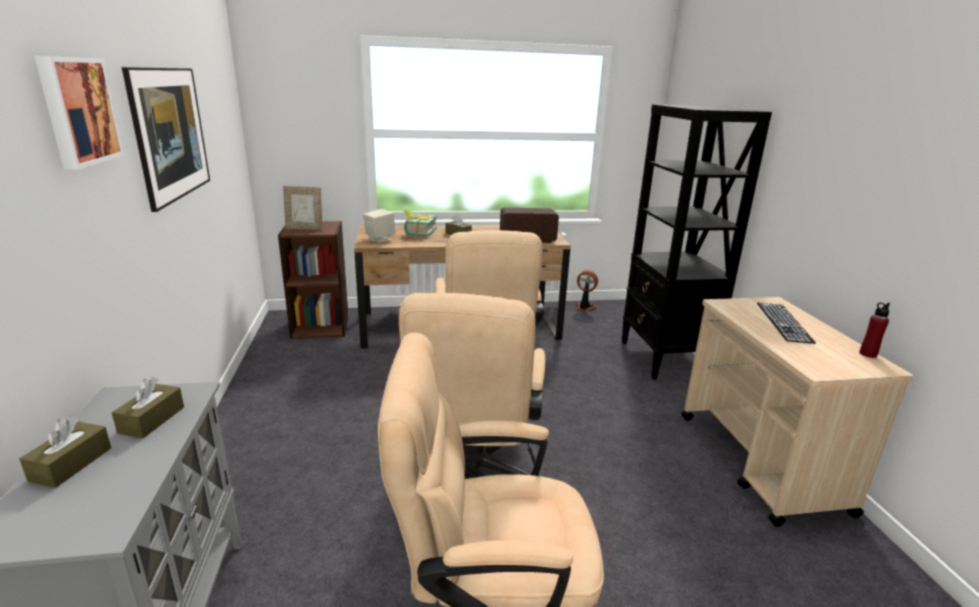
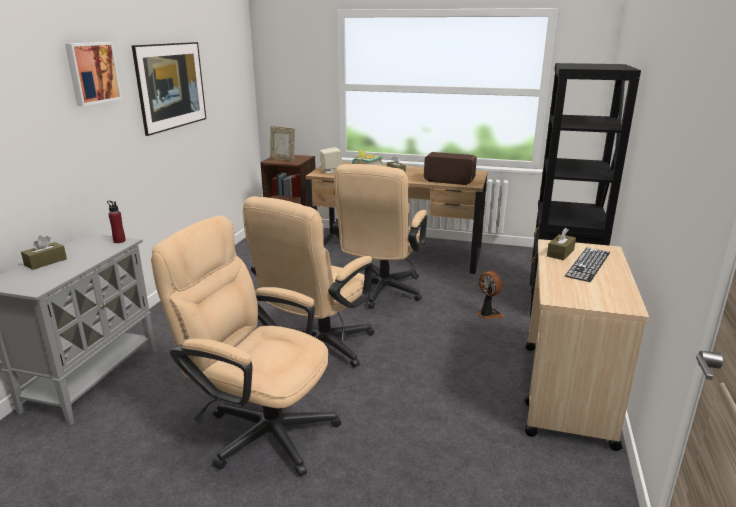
camera: 25 degrees right, 0 degrees up
brown tissue box [112,377,184,438] -> brown tissue box moved to [547,228,576,260]
fan [576,270,598,311] -> fan moved to [477,271,505,319]
red bottle [859,302,890,358] -> red bottle moved to [107,201,126,243]

